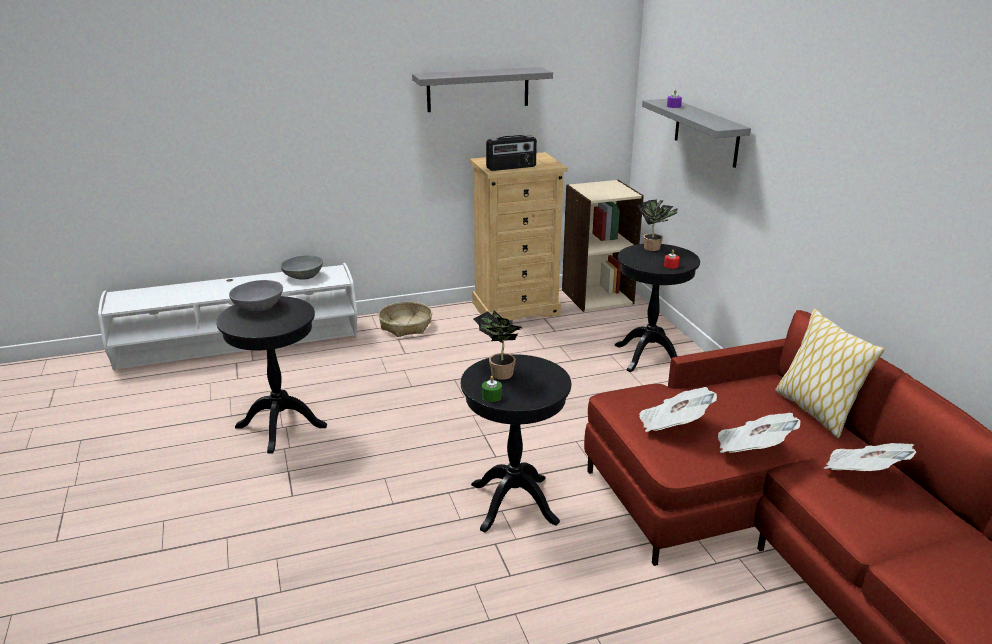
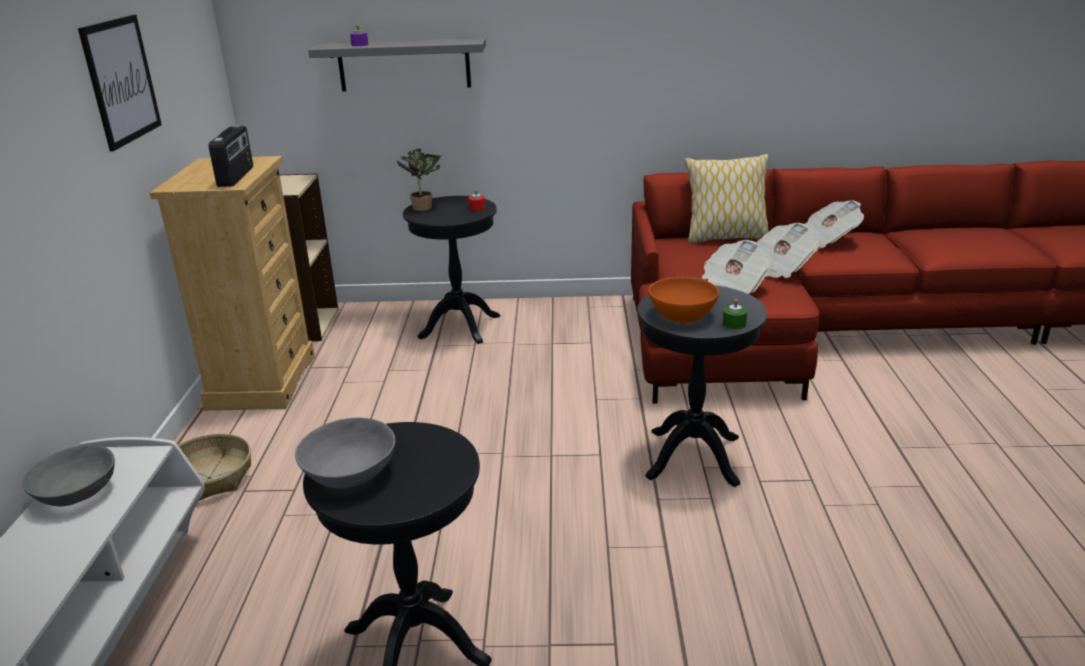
camera: 70 degrees left, 0 degrees up
grey shelf [412,67,553,112] -> picture [78,15,162,152]
potted plant [473,310,522,380] -> orange bowl [649,277,719,323]

